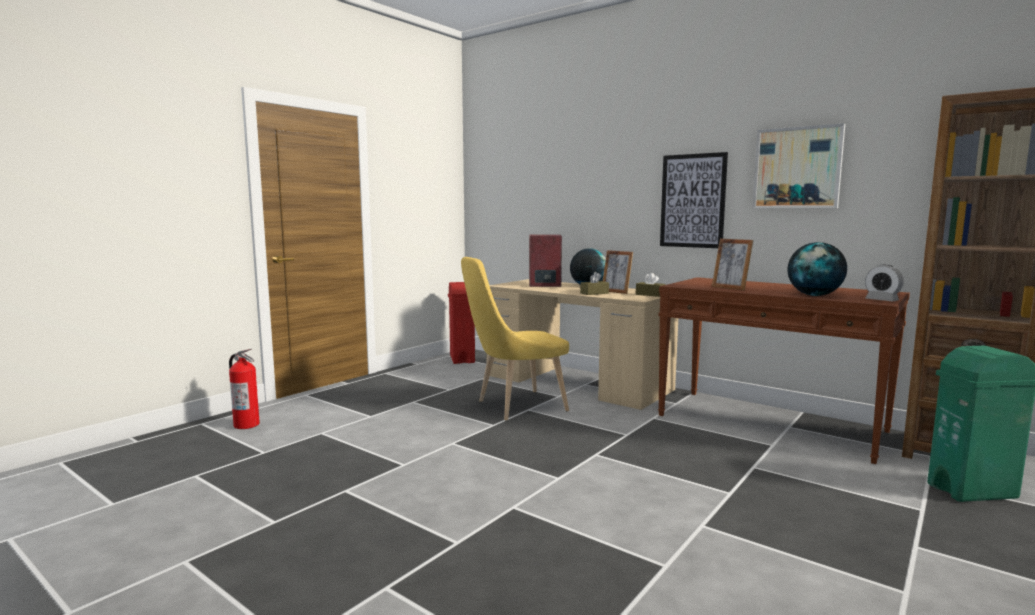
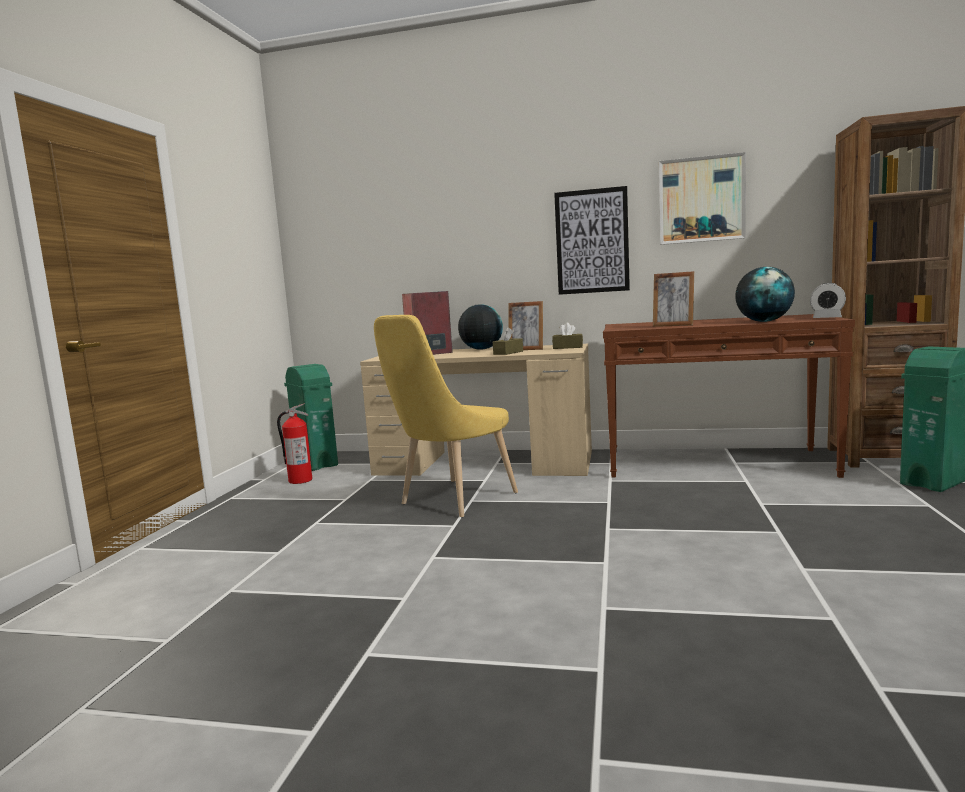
camera: 25 degrees left, 0 degrees up
fire extinguisher [229,349,260,429] -> fire extinguisher moved to [277,403,313,484]
red trash can [448,282,475,364] -> green trash can [284,364,338,471]

